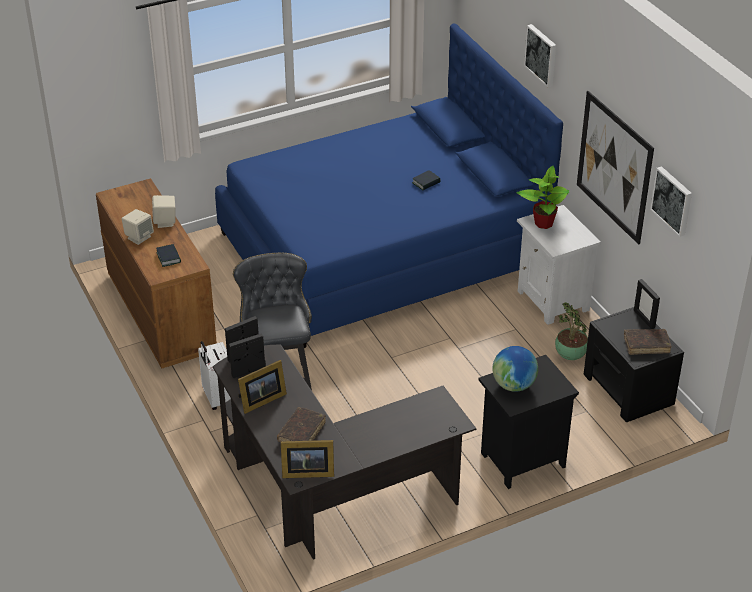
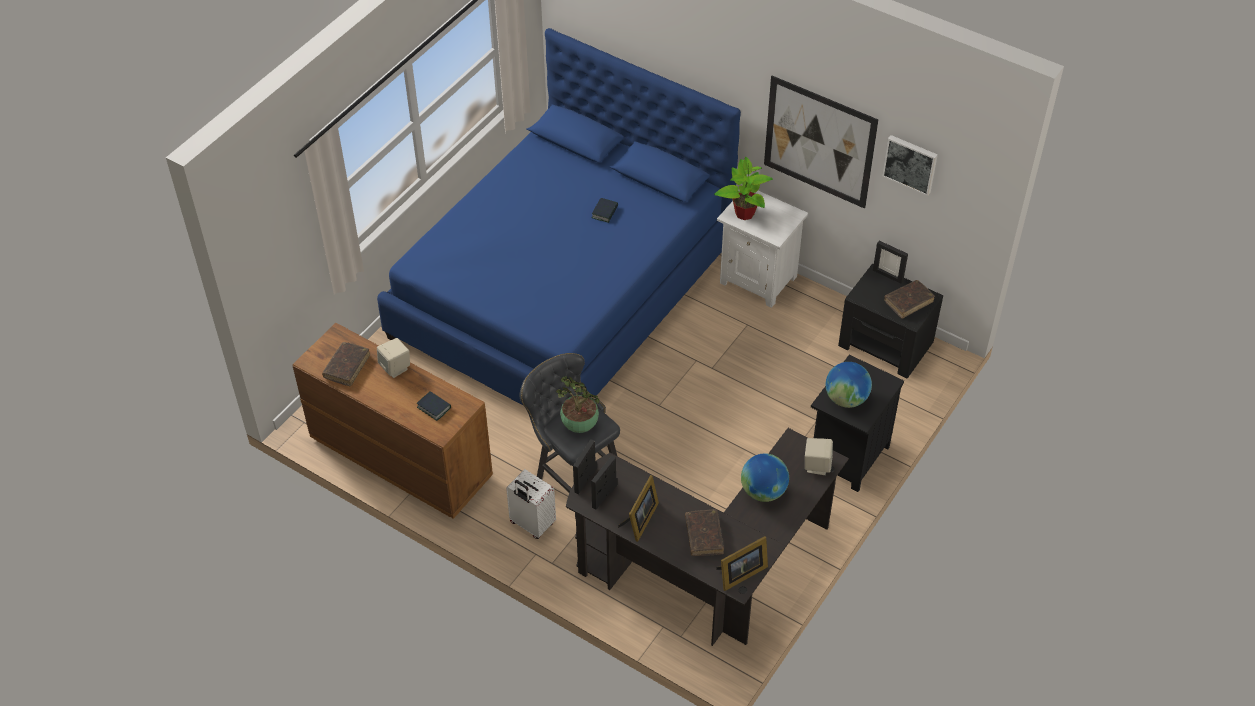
camera: 30 degrees left, 10 degrees up
beige speaker [122,209,154,245] -> beige speaker moved to [805,438,833,475]
picture [524,24,556,87] -> none
potted plant [555,302,588,360] -> potted plant moved to [556,376,600,433]
none -> brown book [322,342,370,386]
none -> globe [741,453,789,502]

